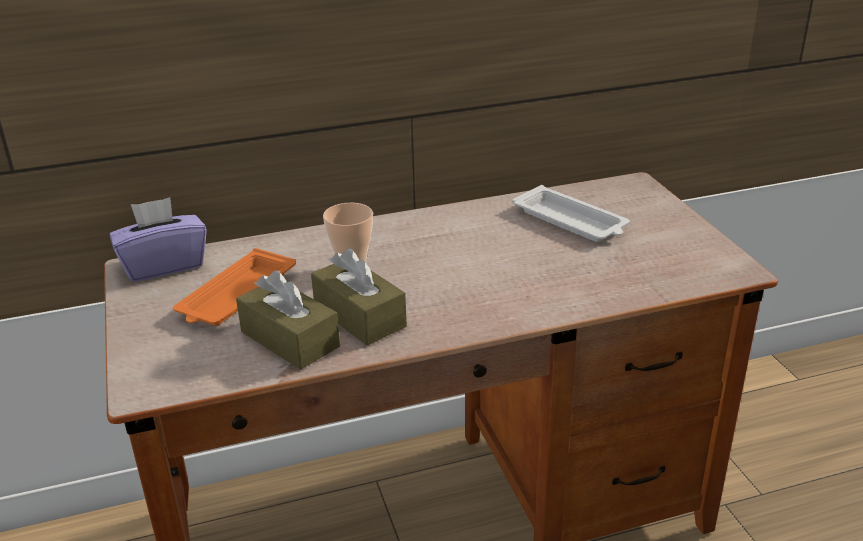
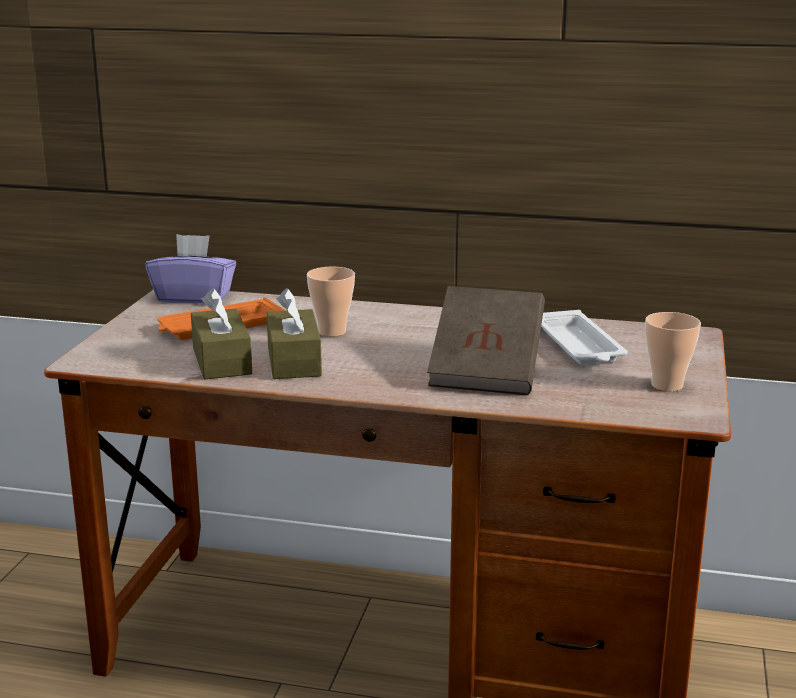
camera: 30 degrees right, 10 degrees down
none -> brown book [427,286,545,395]
none -> cup [645,312,701,391]

